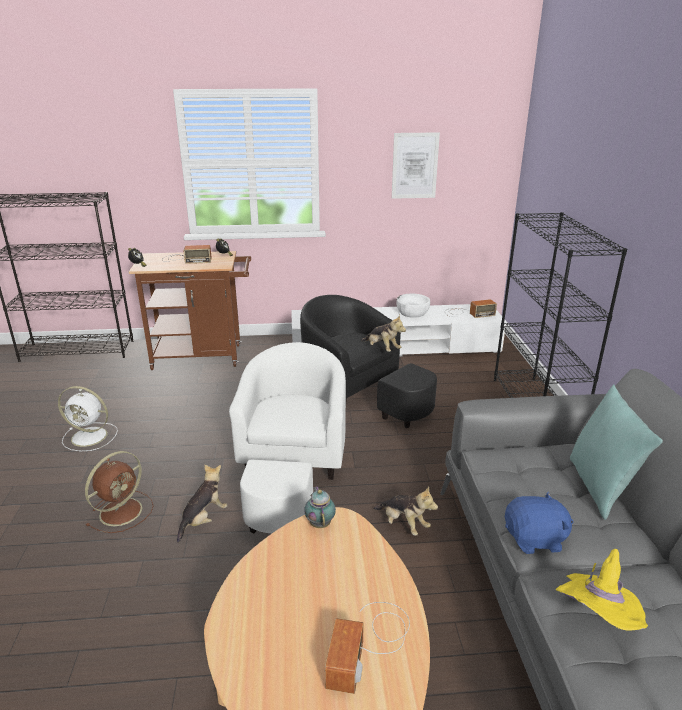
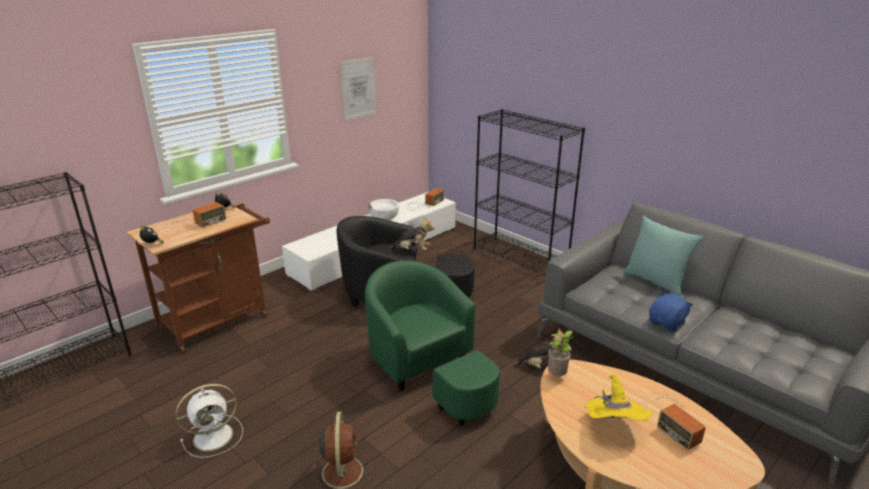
camera: 40 degrees left, 0 degrees up
plush toy [177,464,227,543] -> none
white armchair [229,342,346,533] -> green armchair [365,260,500,426]
teapot [304,486,336,528] -> potted plant [548,331,575,376]
yellow hat [555,549,648,631] -> yellow hat moved to [584,374,652,421]

